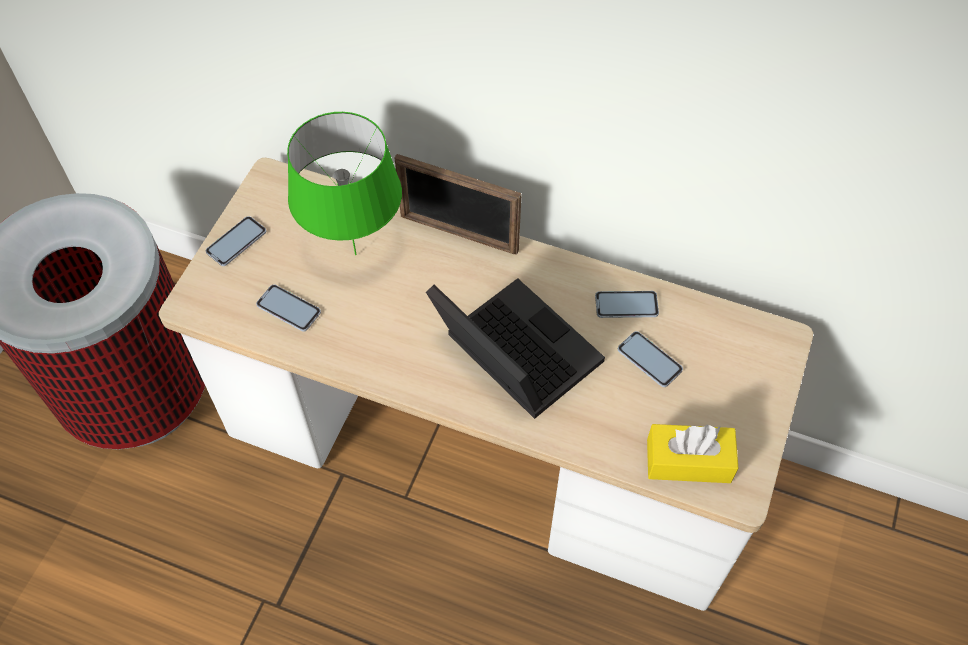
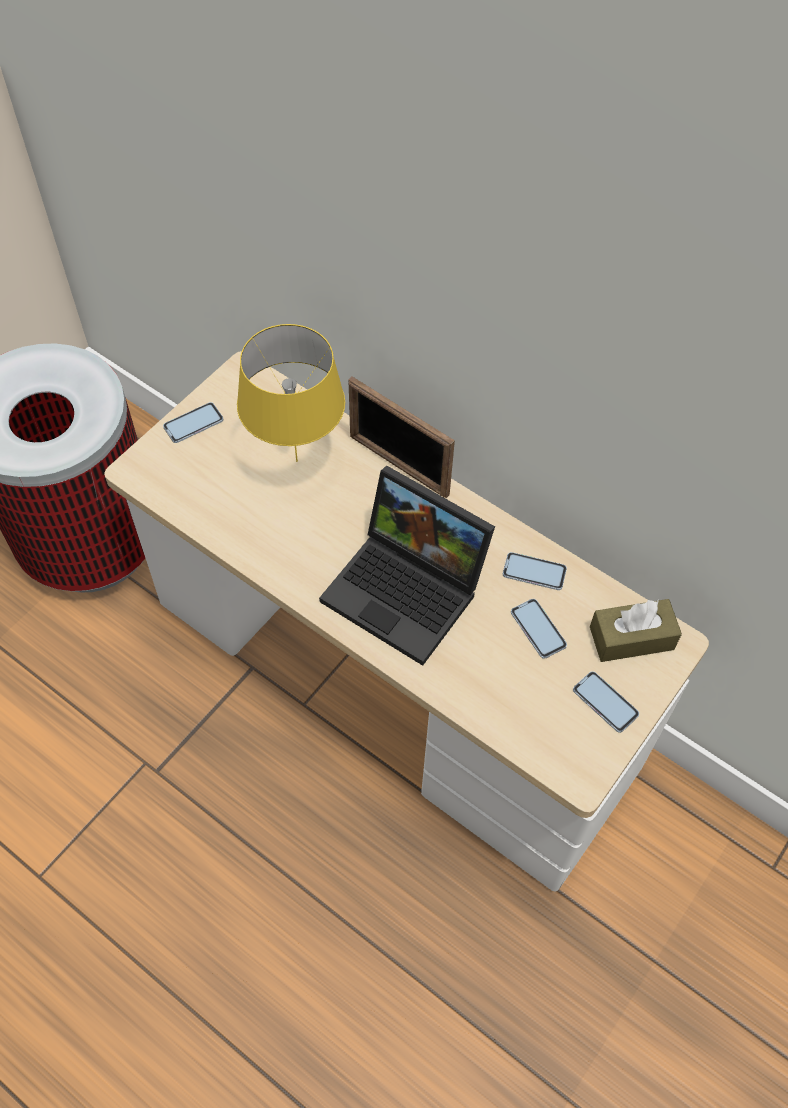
camera: 15 degrees right, 0 degrees up
phone [256,285,321,332] -> phone moved to [573,671,639,733]
green table lamp [287,112,402,255] -> yellow table lamp [237,324,345,462]
laptop [426,278,605,419] -> laptop turned 150 degrees clockwise [319,465,495,666]
yellow tissue box [647,424,738,483] -> none
none -> brown tissue box [590,599,682,662]

